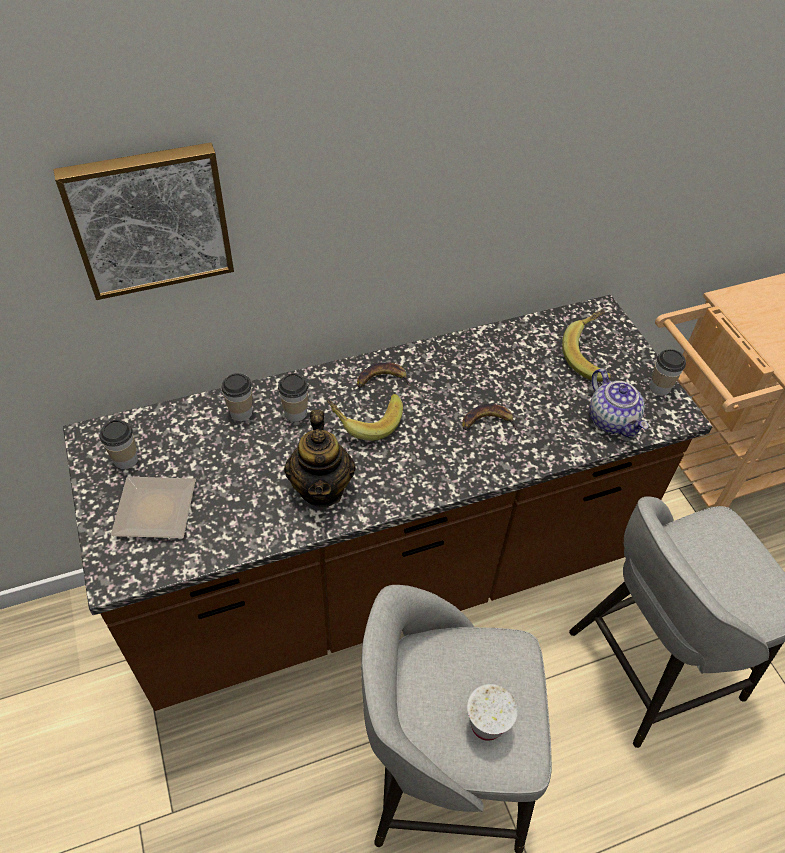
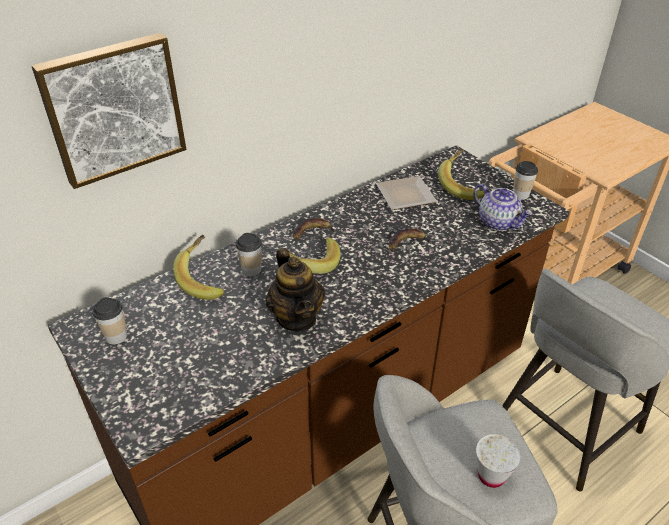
camera: 15 degrees left, 10 degrees down
plate [111,477,196,538] -> plate moved to [376,176,437,210]
cup [221,373,252,421] -> banana [173,235,225,300]

